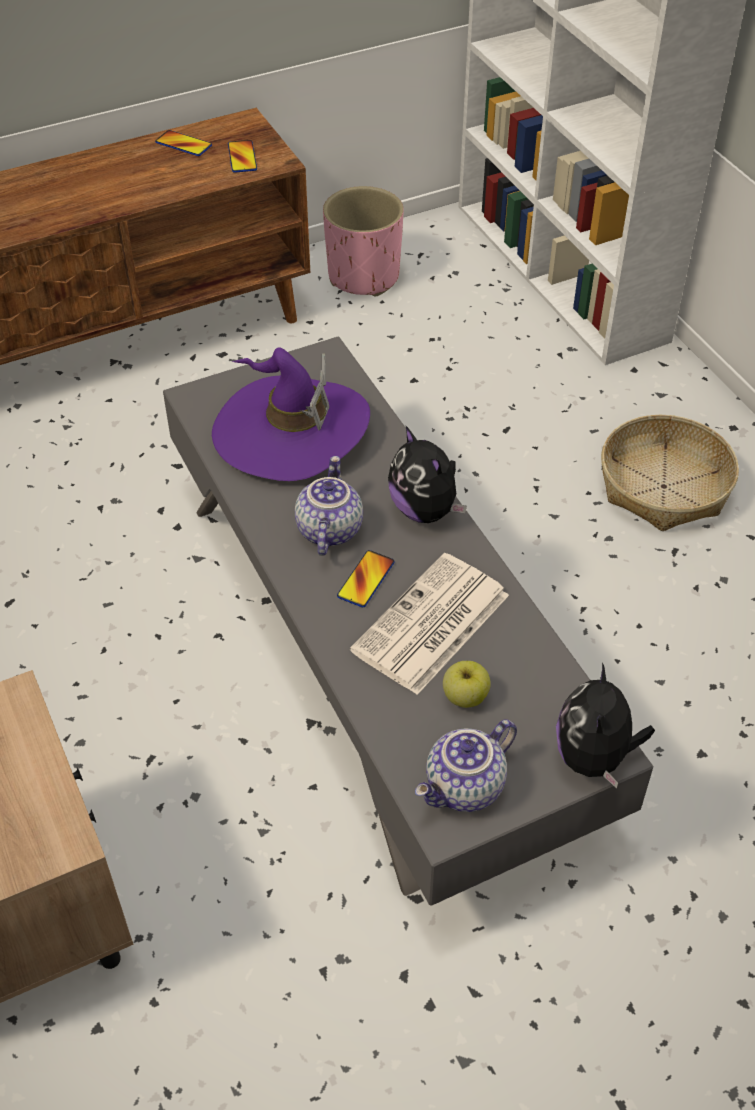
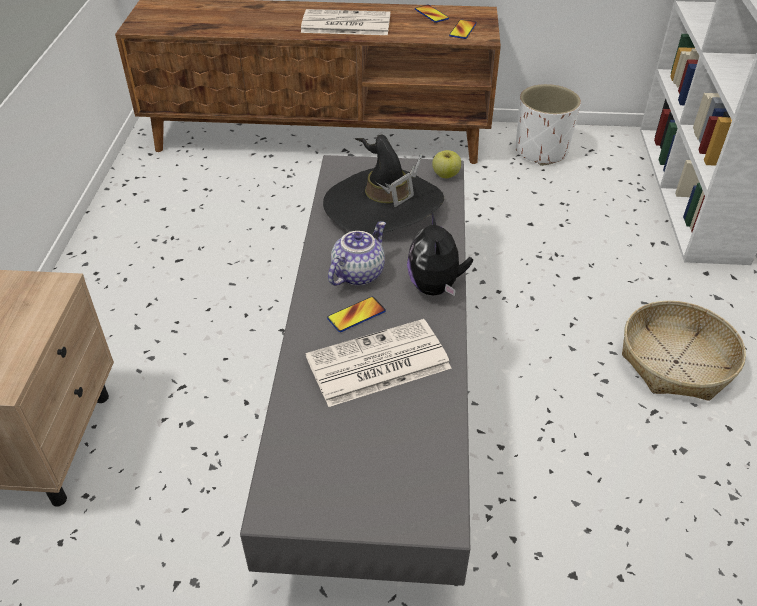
camera: 30 degrees right, 5 degrees down
purple hat [212,347,370,481] -> black hat [323,135,444,235]
pink planter [323,186,404,297] -> white planter [516,84,581,166]
teapot [415,719,517,812] -> none
apple [443,661,491,708] -> apple moved to [432,150,461,178]
plush toy [556,663,655,788] -> none
none -> newspaper [301,9,390,35]

